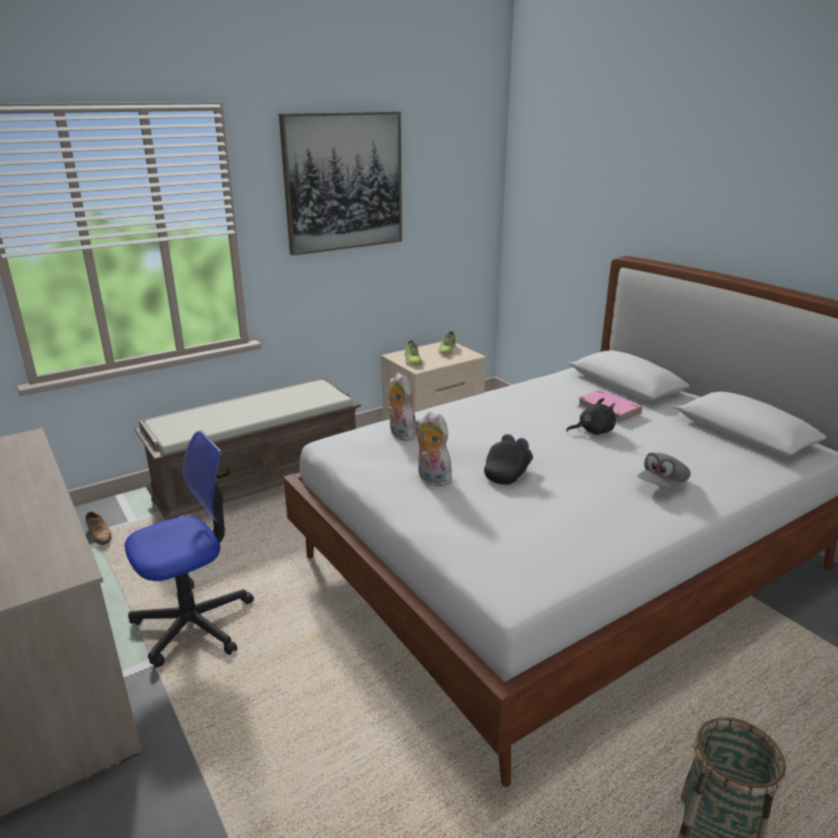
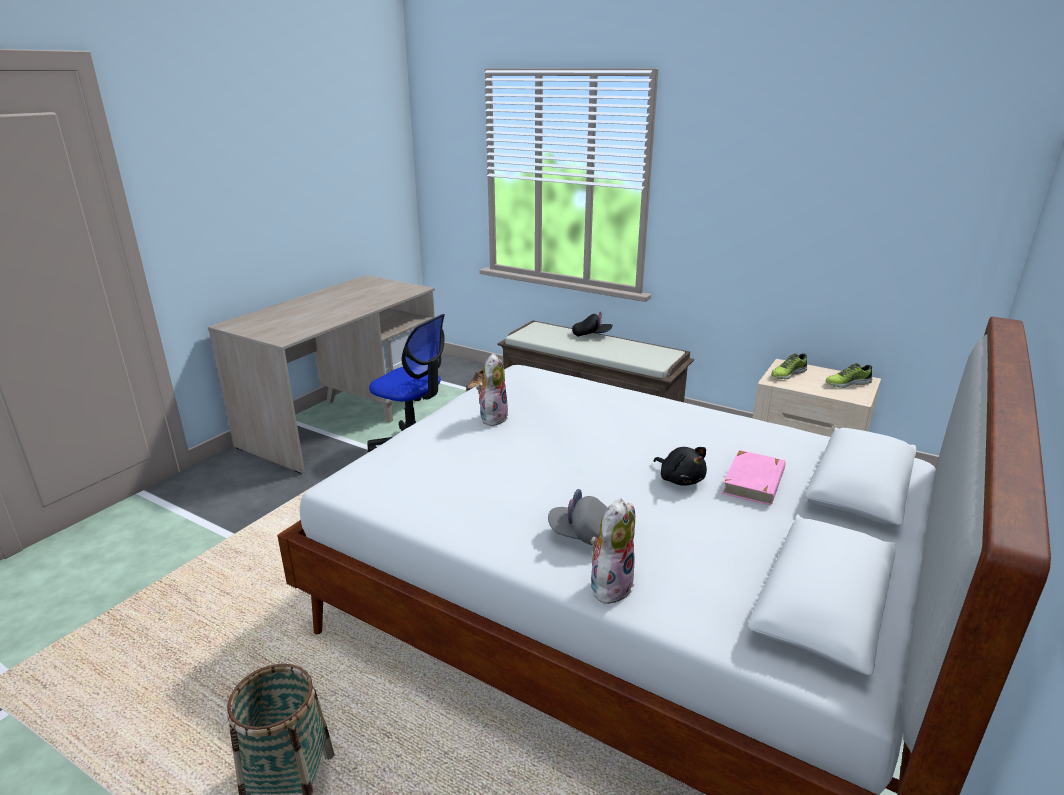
camera: 65 degrees right, 0 degrees up
picture [279,112,402,256] -> none
plush toy [387,372,416,441] -> plush toy moved to [590,498,635,604]
black cap [484,434,533,485] -> black cap moved to [572,312,613,336]

